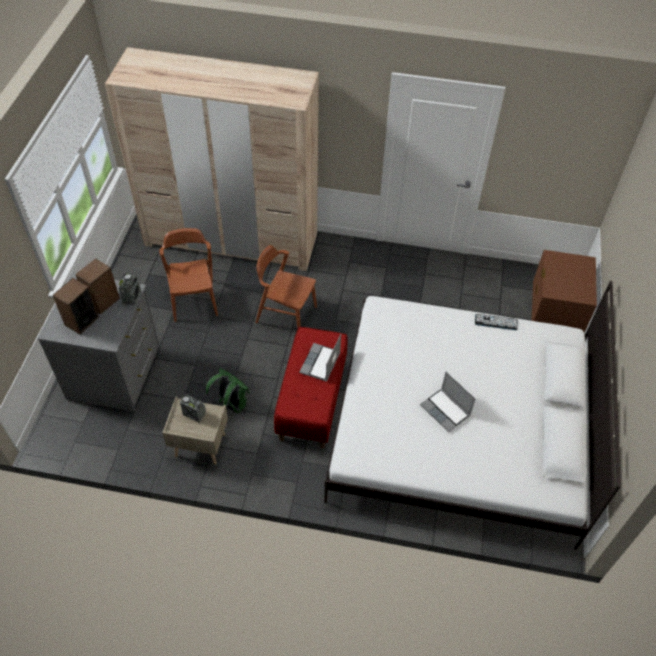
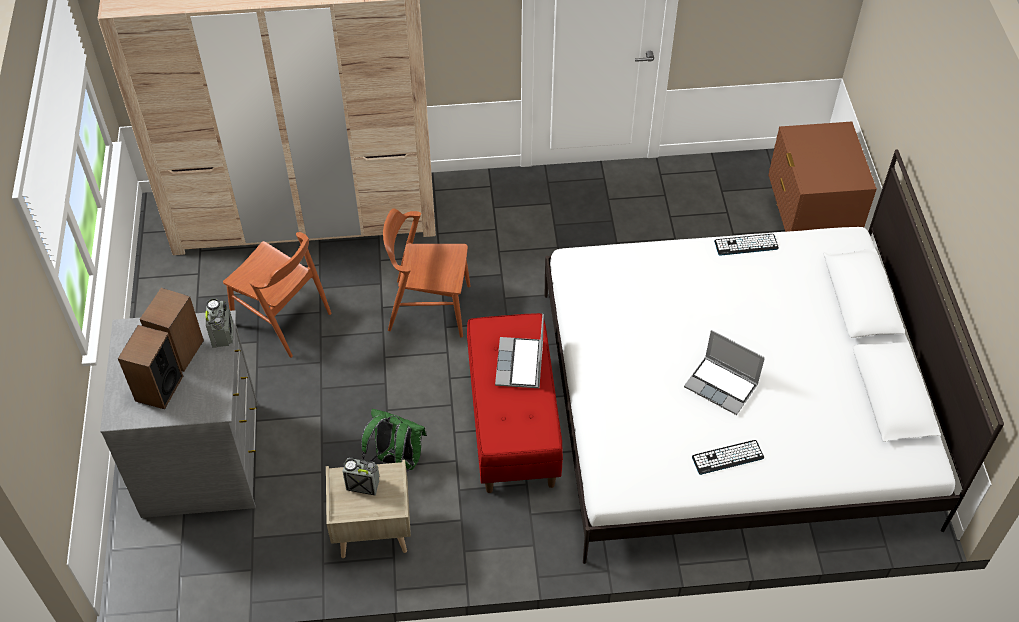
camera: 15 degrees left, 0 degrees up
brown chair [159,228,218,322] -> brown chair turned 150 degrees clockwise [223,232,331,358]
none -> keyboard [692,440,764,475]

